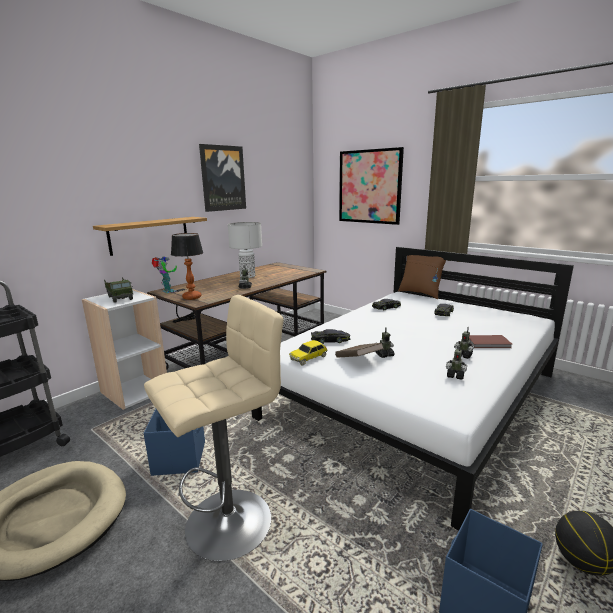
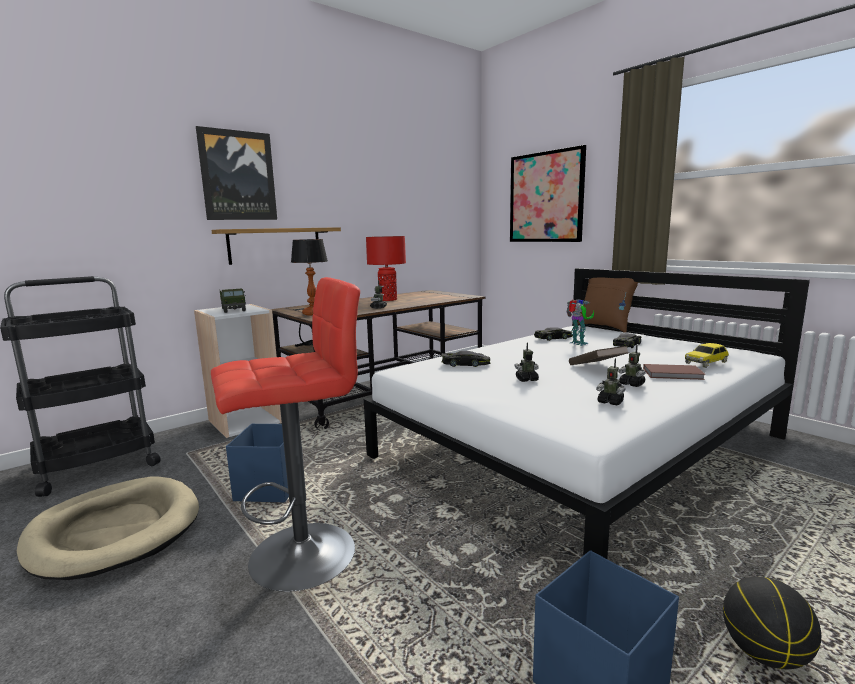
camera: 10 degrees right, 5 degrees down
beige stool [144,295,283,561] -> red stool [211,277,360,592]
toy robot [152,256,177,293] -> toy robot moved to [566,299,594,346]
picture [199,144,246,212] -> picture moved to [196,126,277,220]
white table lamp [228,222,262,278] -> red table lamp [366,236,406,301]
toy car [289,340,328,366] -> toy car moved to [685,343,729,368]
brown book [335,343,384,358] -> brown book moved to [569,346,628,365]

